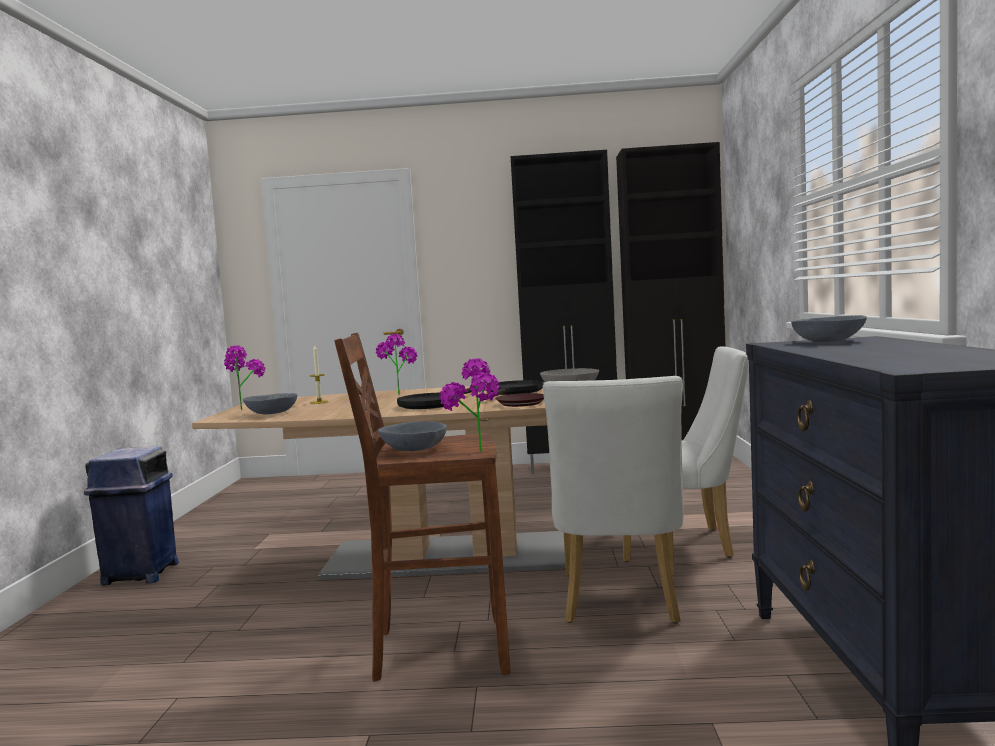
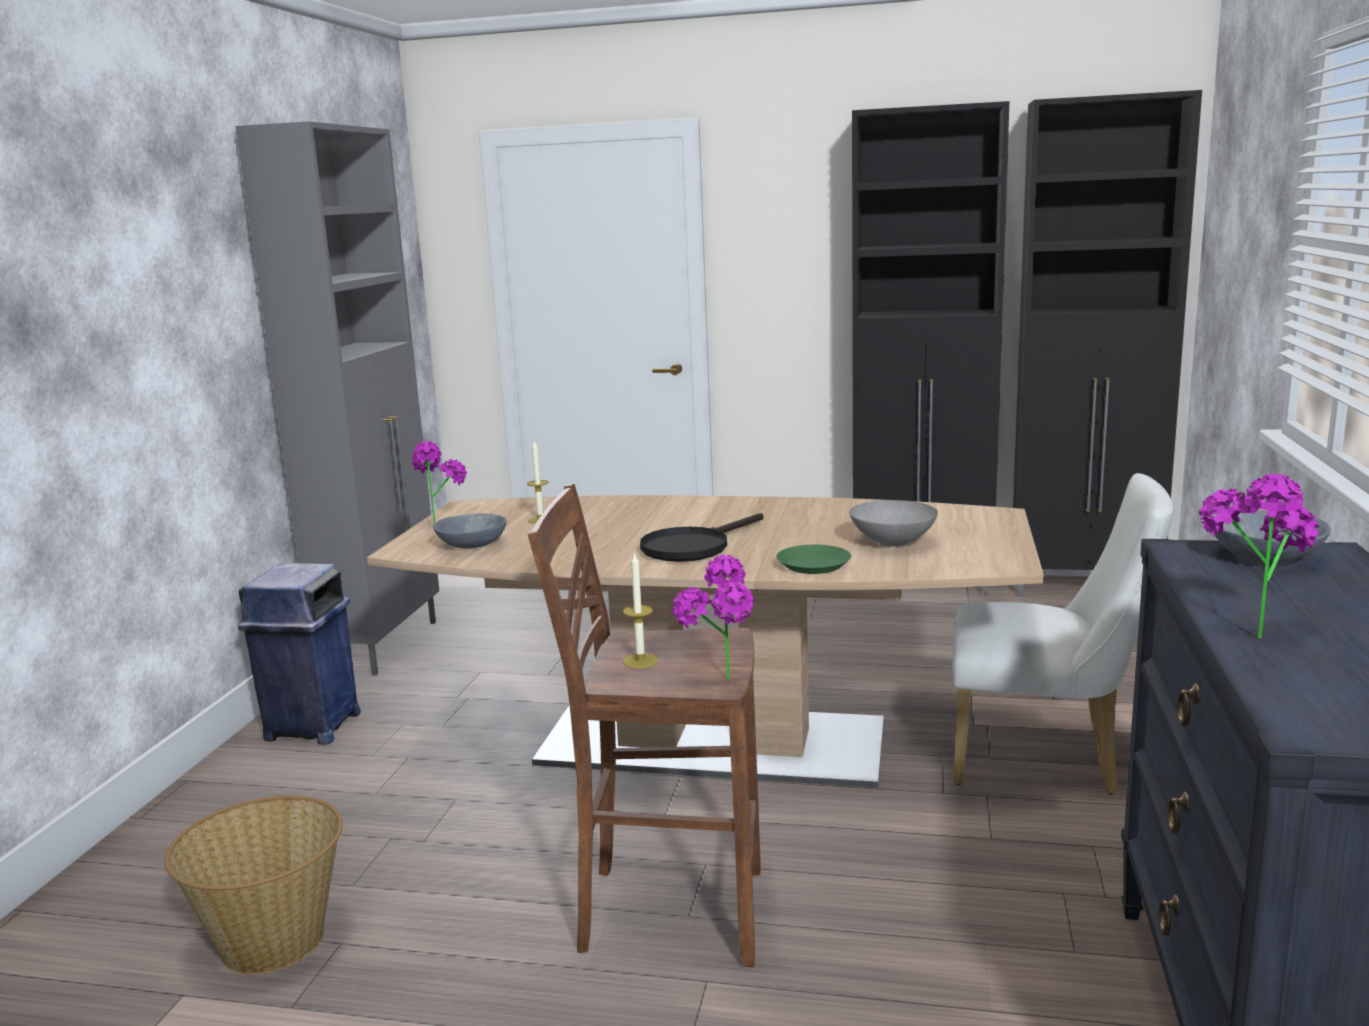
camera: 10 degrees right, 10 degrees up
potted plant [376,334,417,395] -> potted plant moved to [1199,474,1320,639]
grey bowl [378,421,447,451] -> candle [623,552,658,668]
black frying pan [484,380,543,400] -> none
brown plate [495,393,544,407] -> green plate [776,545,851,574]
white chair [543,376,684,623] -> none
none -> basket [164,795,343,975]
none -> grey cabinet [235,121,439,676]

